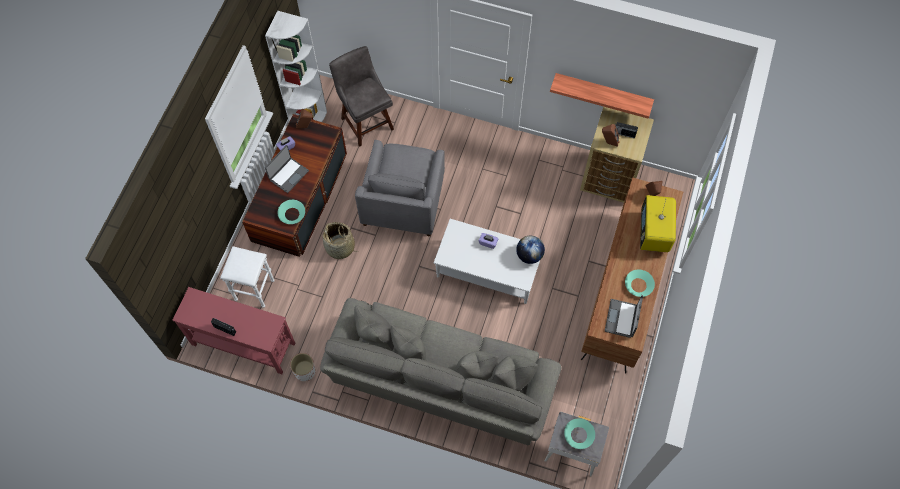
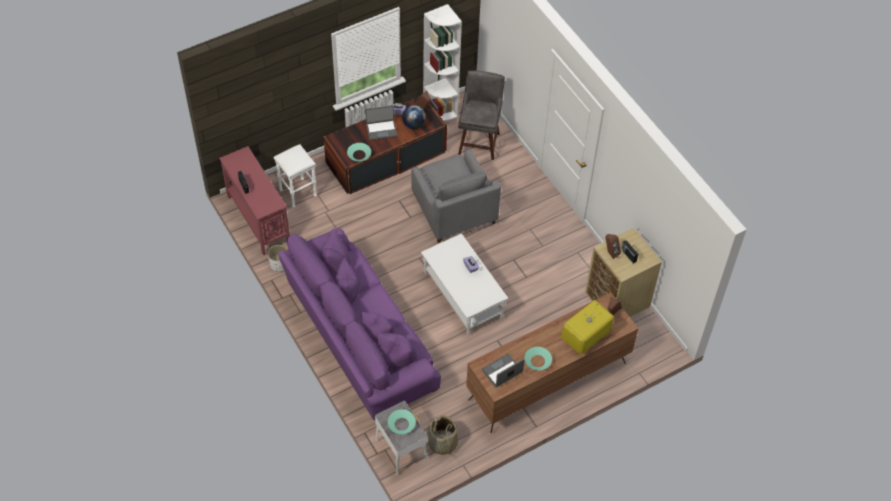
camera: 40 degrees right, 10 degrees down
grey sofa [320,298,561,445] -> purple sofa [278,228,441,420]
basket [322,222,356,259] -> basket moved to [427,415,458,456]
grey armchair [355,140,445,236] -> grey armchair turned 75 degrees counterclockwise [411,149,501,243]
globe [516,236,545,264] -> globe moved to [402,105,426,129]
shelf [550,73,654,119] -> none

